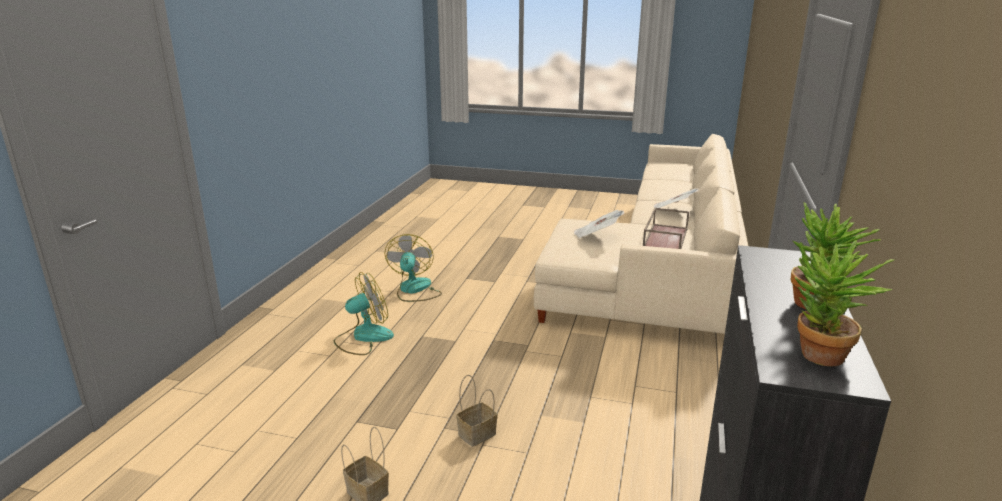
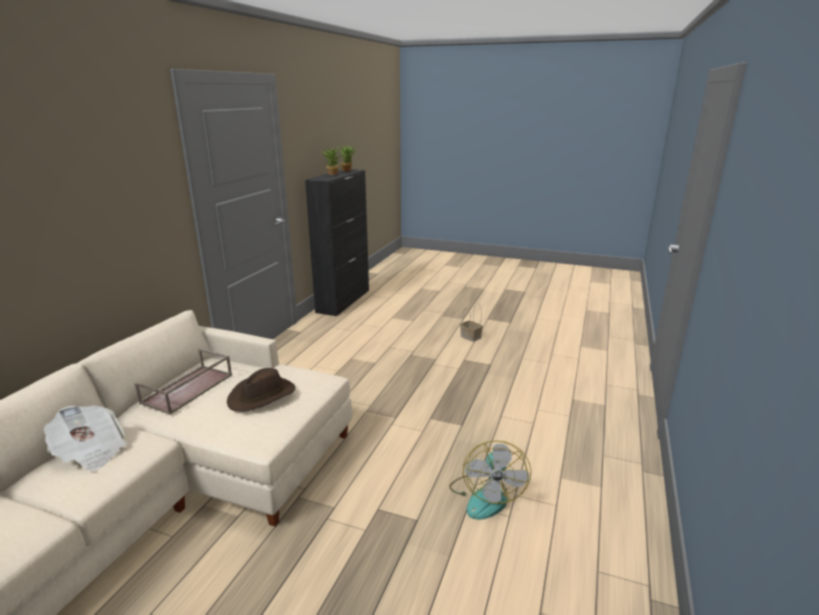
camera: 175 degrees left, 0 degrees up
fan [334,272,394,355] -> none
basket [456,375,498,447] -> none
newspaper [574,210,624,239] -> brown hat [227,368,295,412]

